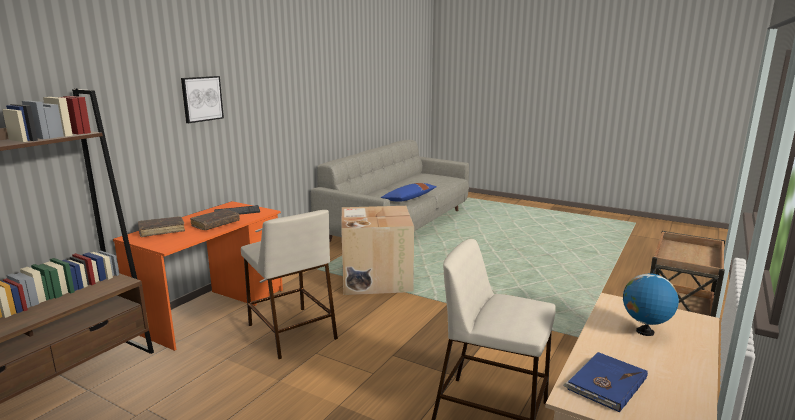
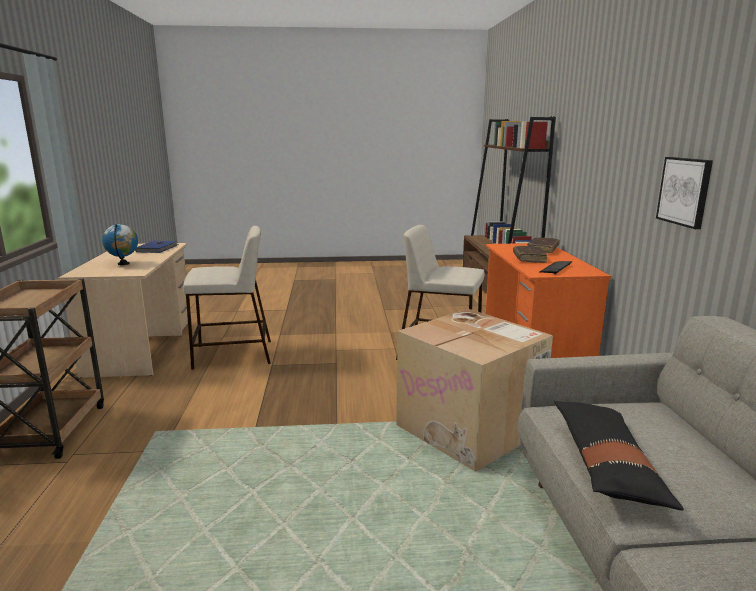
camera: 145 degrees right, 0 degrees up
picture [181,76,224,123] -> picture moved to [656,157,713,229]
blue pillow [381,183,437,202] -> black pillow [554,401,684,510]

